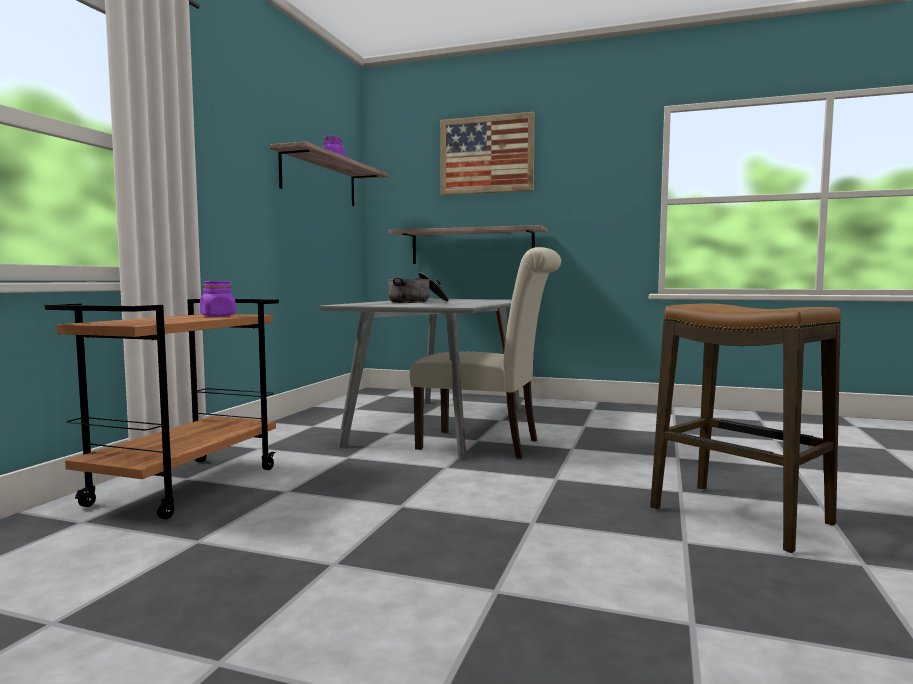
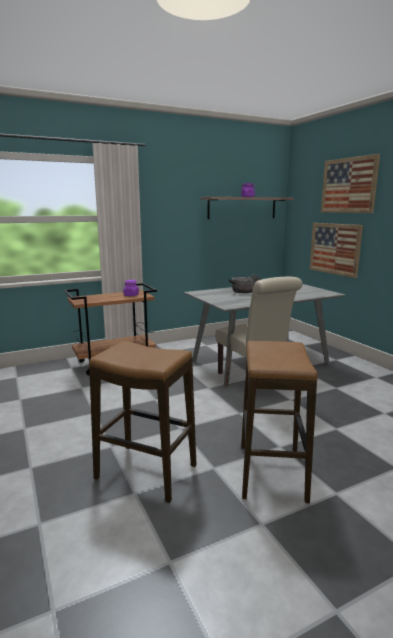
camera: 45 degrees right, 10 degrees up
shelf [388,225,547,264] -> picture [309,223,363,278]
none -> stool [89,341,196,503]

